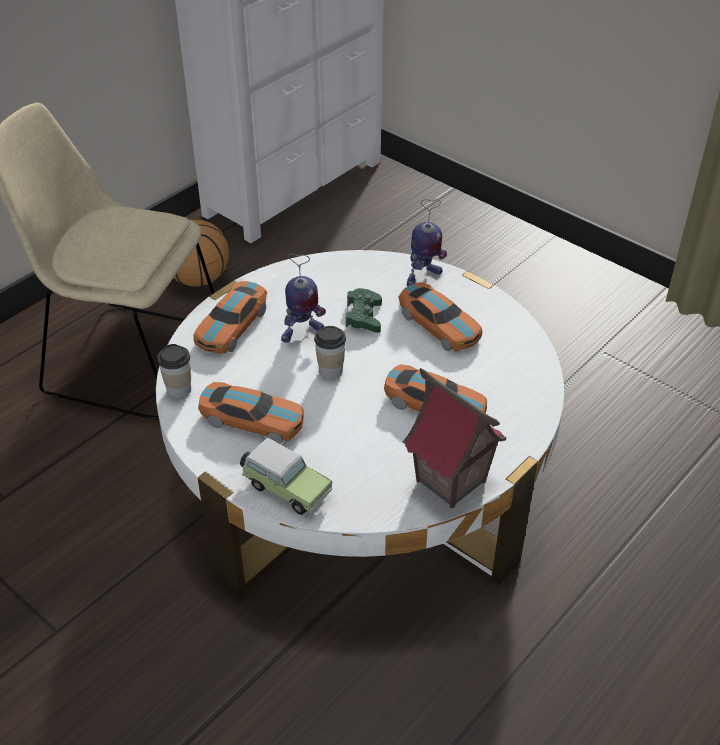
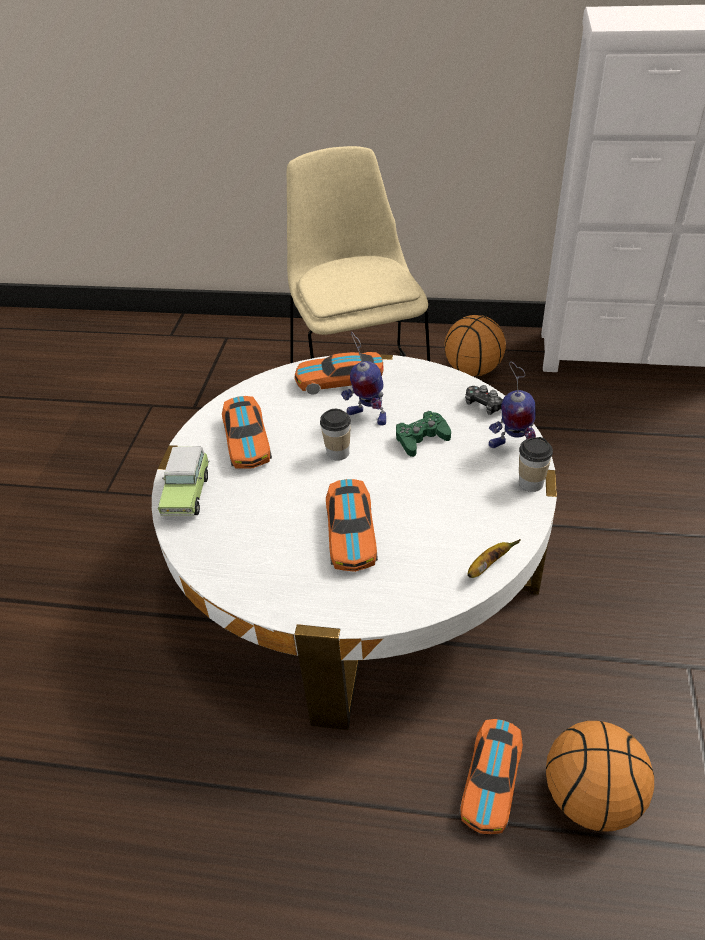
camera: 60 degrees right, 0 degrees up
cup [157,344,191,399] -> cup moved to [519,437,553,492]
toy car [398,282,483,352] -> toy car moved to [459,719,523,834]
toy house [402,368,507,508] -> none
none -> game controller [465,385,503,415]
none -> banana [467,539,520,578]
none -> basketball [546,721,654,831]

